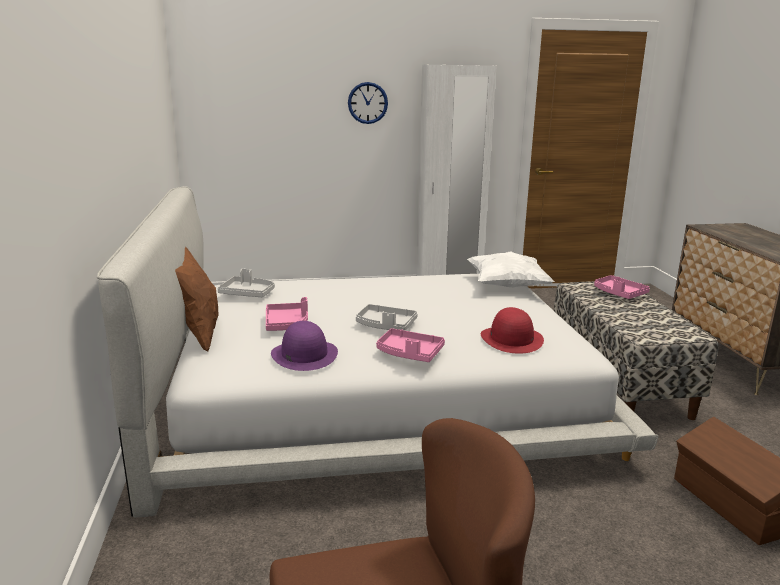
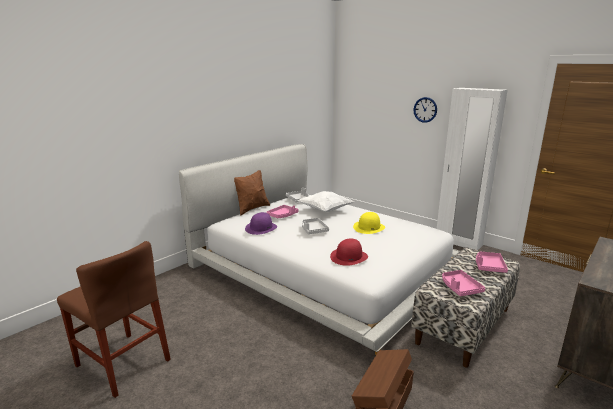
camera: 50 degrees right, 0 degrees up
pink tray [376,328,445,362] -> pink tray moved to [442,270,485,296]
white pillow [467,251,554,287] -> white pillow moved to [298,191,354,212]
none -> yellow hat [353,212,385,234]

